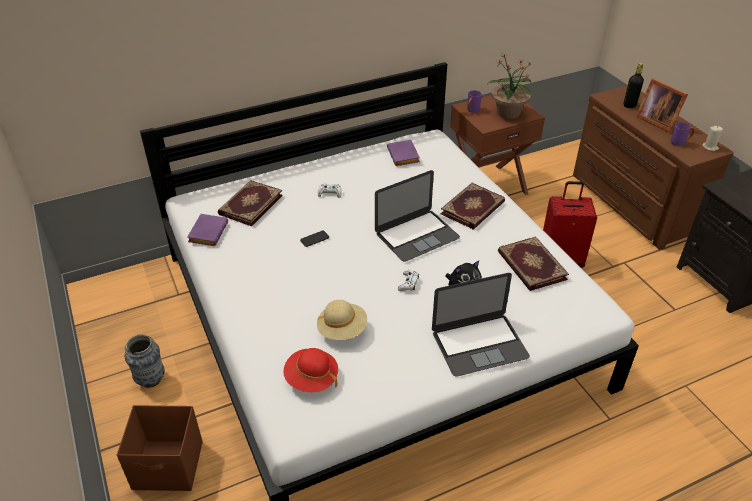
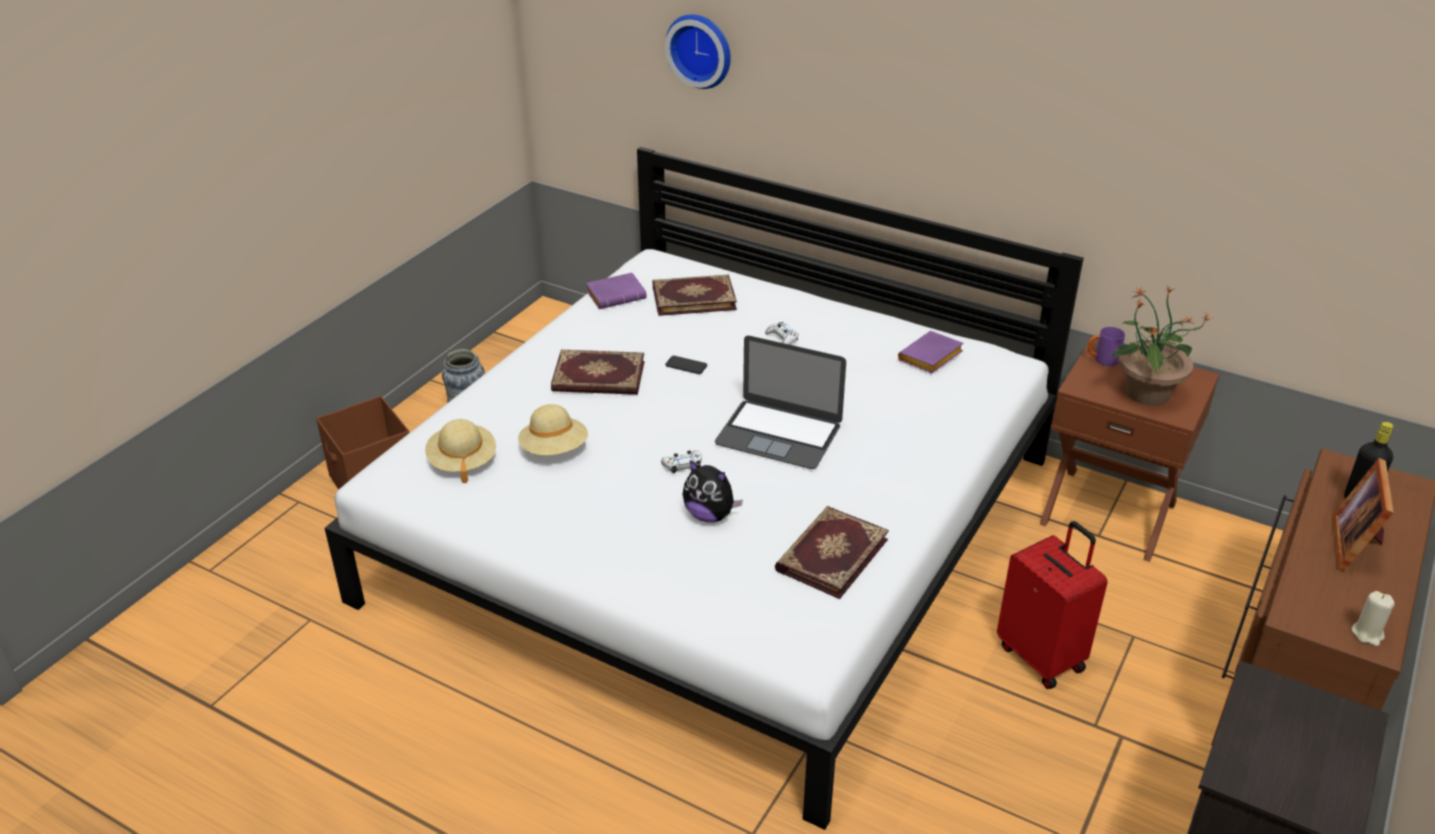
camera: 55 degrees right, 5 degrees down
red hat [283,348,338,392] -> beige hat [425,419,496,483]
laptop [432,273,530,377] -> none
book [441,183,505,229] -> book moved to [551,349,645,395]
purple mug [670,122,695,146] -> none
none -> wall clock [665,14,731,89]

